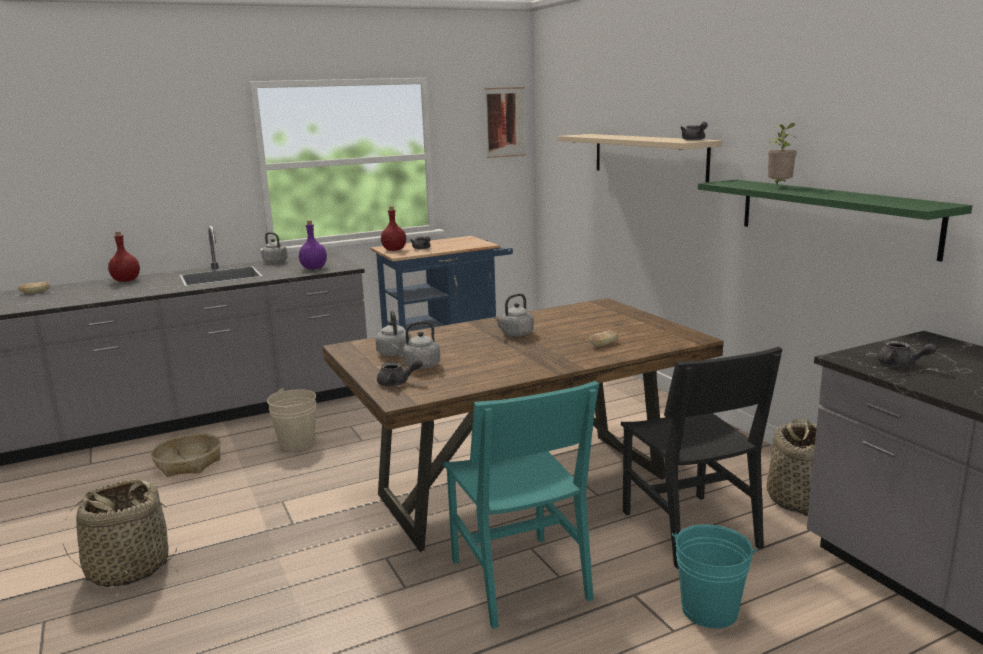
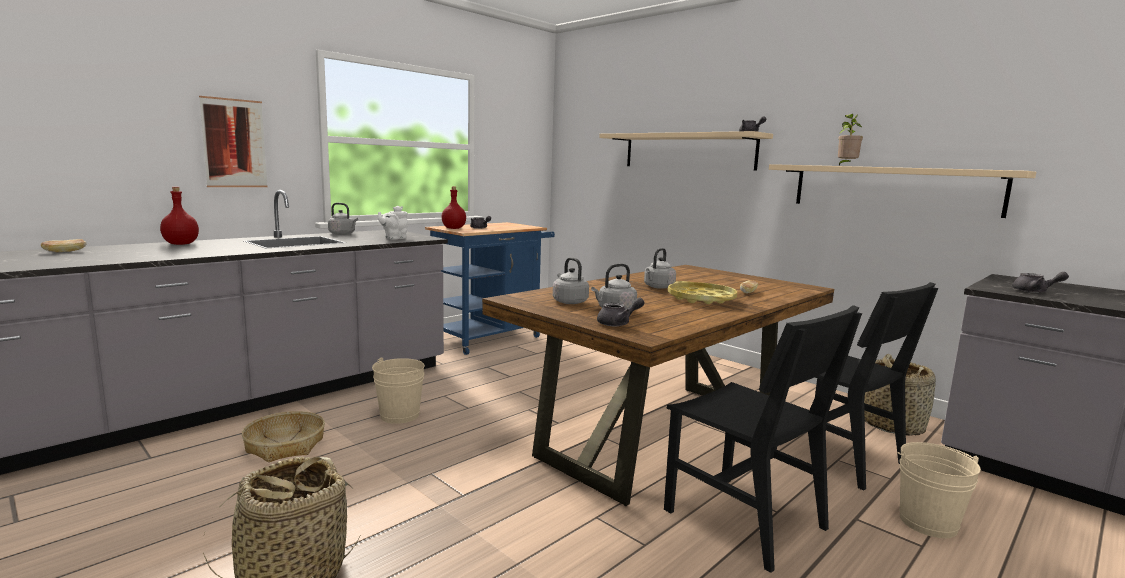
camera: 20 degrees left, 5 degrees down
purple bottle [299,221,327,269] -> white teapot [378,206,408,240]
turquoise chair [443,381,599,629] -> black chair [664,305,862,573]
picture [484,87,526,158] -> picture moved to [199,96,268,187]
turquoise bucket [672,525,758,628] -> beige bucket [898,442,981,538]
green shelf [698,180,972,262] -> beige shelf [769,164,1036,218]
none -> yellow tray [668,281,737,304]

